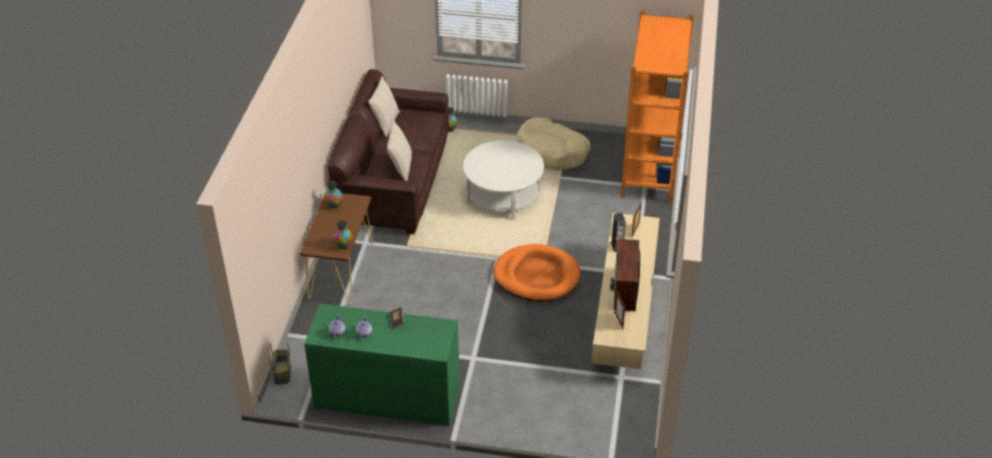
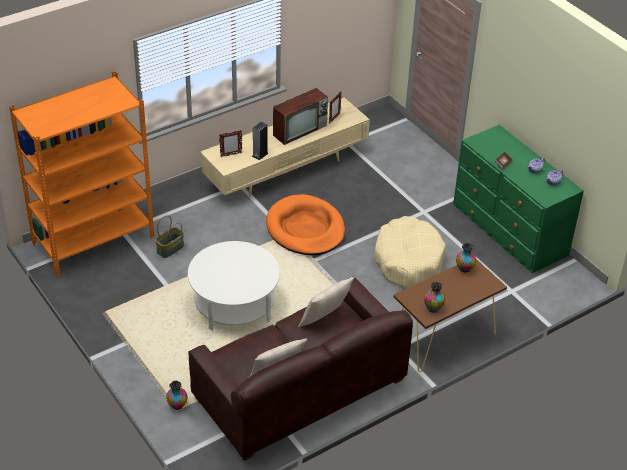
camera: 135 degrees left, 0 degrees up
basket [268,343,291,384] -> basket moved to [155,215,184,258]
beige dog bed [517,117,590,171] -> beige dog bed moved to [373,216,446,288]

